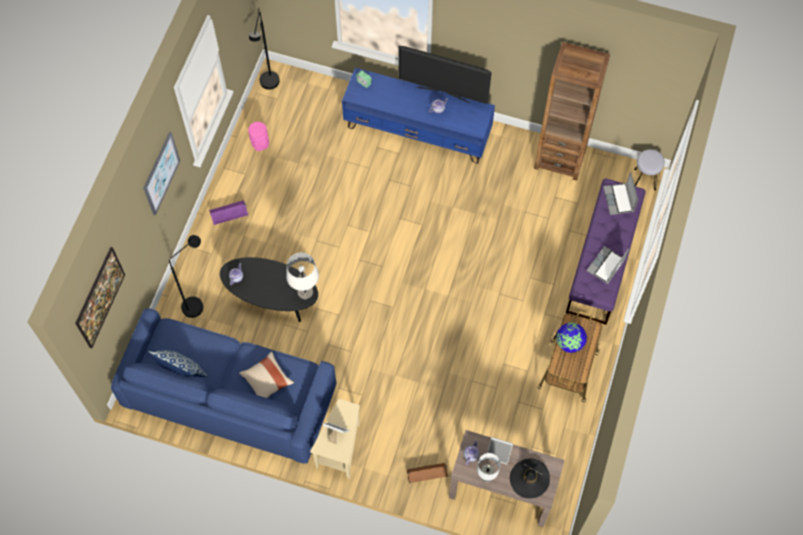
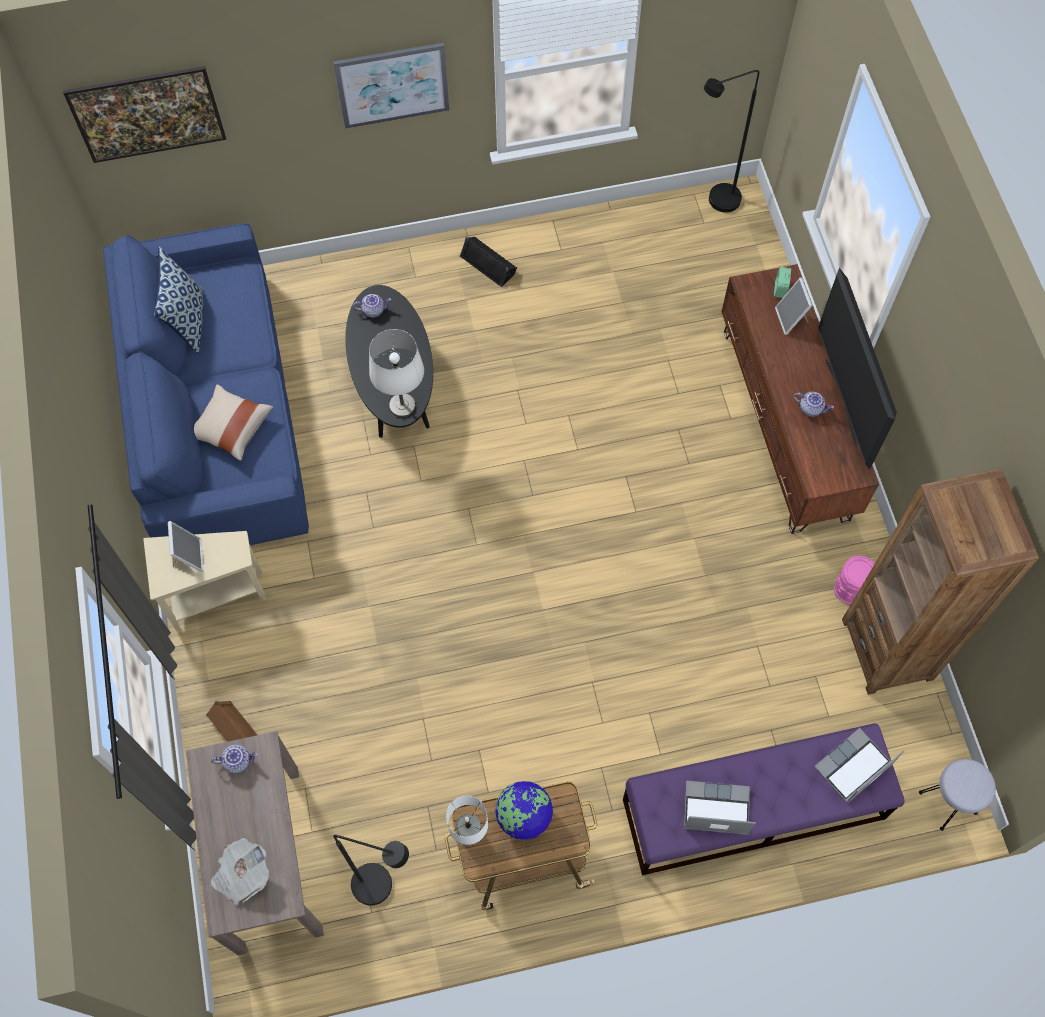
camera: 60 degrees right, 0 degrees up
black floor lamp [169,235,203,318] -> black floor lamp moved to [333,835,409,906]
purple speaker [209,200,248,225] -> black speaker [460,237,517,287]
pink vase [248,122,269,151] -> pink vase moved to [834,556,875,605]
blue tv stand [342,68,495,164] -> brown tv stand [722,264,879,534]
table lamp [477,453,500,483] -> table lamp moved to [446,796,488,845]
picture frame [487,437,513,465] -> picture frame moved to [775,278,813,335]
black hat [510,458,550,499] -> newspaper [211,838,269,905]

